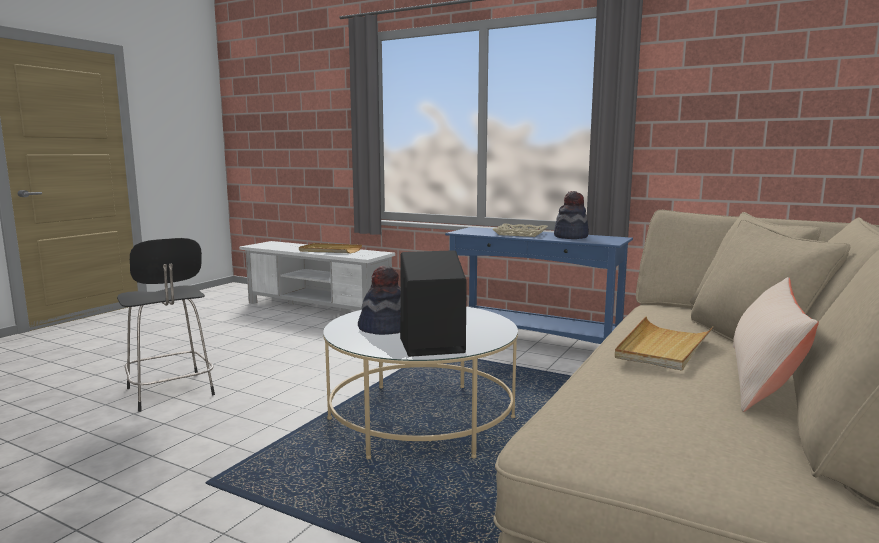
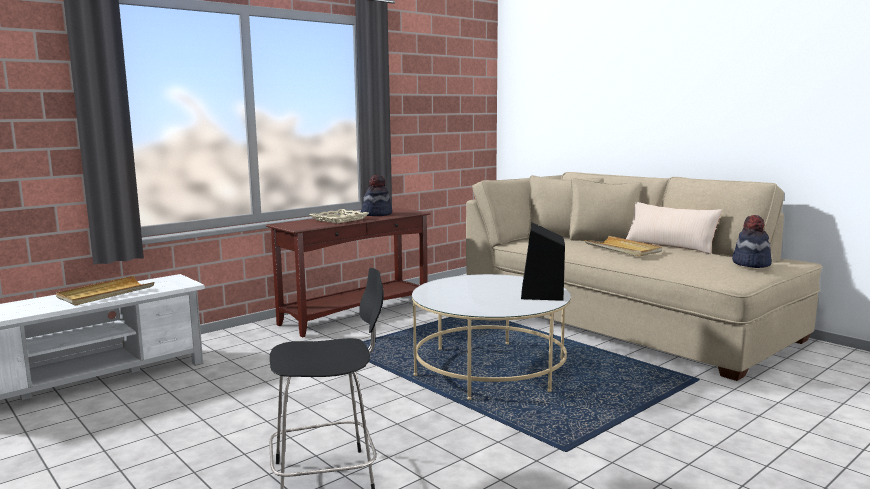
camera: 70 degrees left, 0 degrees up
hat [358,266,400,335] -> hat moved to [732,215,772,268]
blue console table [445,227,633,344] -> brown console table [266,208,430,337]

